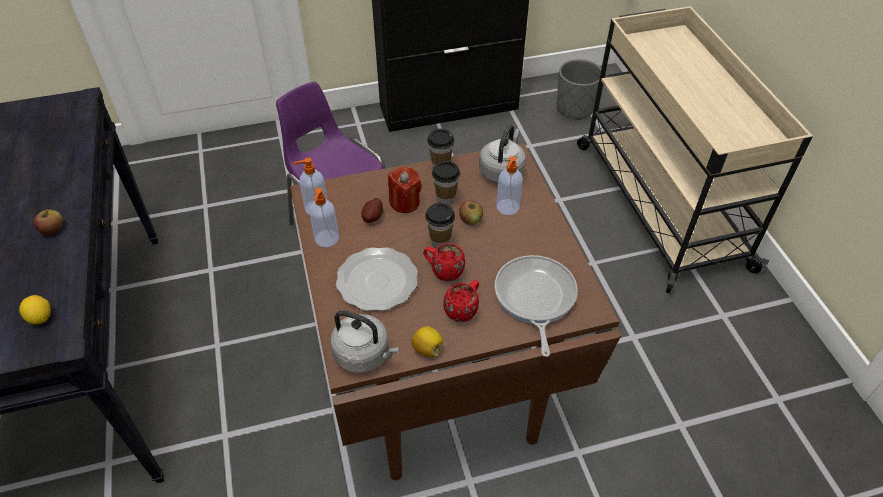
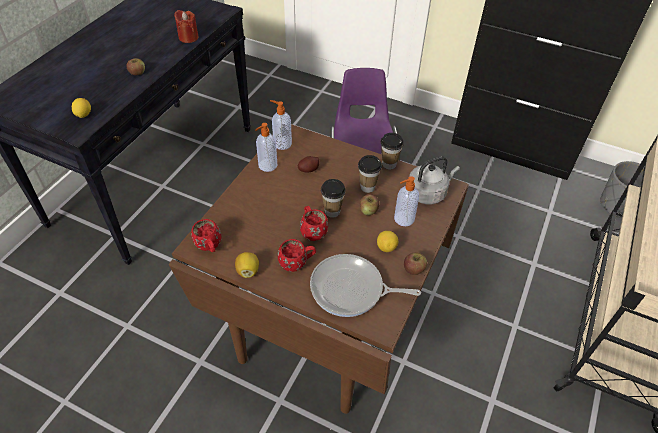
camera: 40 degrees right, 0 degrees up
grey kettle [330,310,399,373] -> red mug [191,219,221,252]
plate [336,247,418,311] -> none
red candle [388,167,422,213] -> red candle moved to [174,10,199,43]
frying pan [495,255,578,357] -> frying pan turned 120 degrees counterclockwise [310,254,421,317]
none -> lemon [377,231,398,252]
none -> apple [404,252,427,275]

